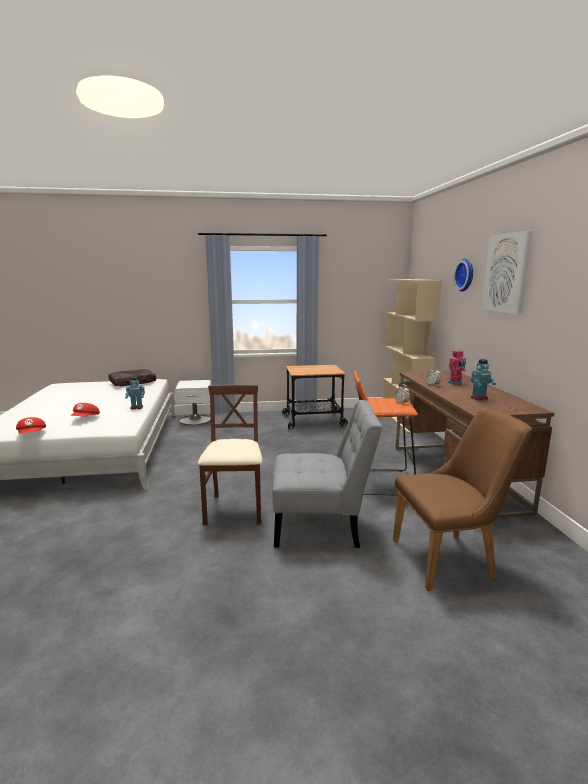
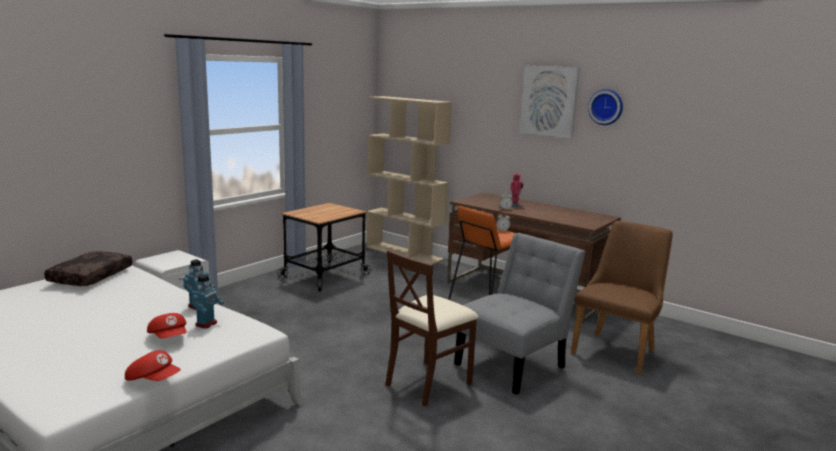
camera: 45 degrees left, 0 degrees up
brown chair [198,385,263,525] -> brown chair turned 90 degrees counterclockwise [385,250,479,407]
wall clock [454,259,473,292] -> wall clock moved to [588,89,623,125]
toy robot [471,359,496,400] -> toy robot moved to [192,275,224,329]

